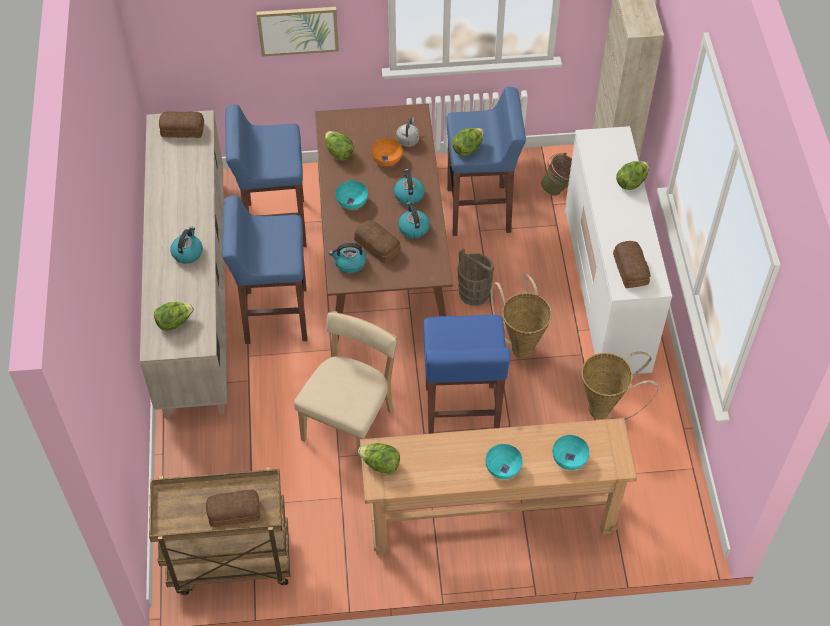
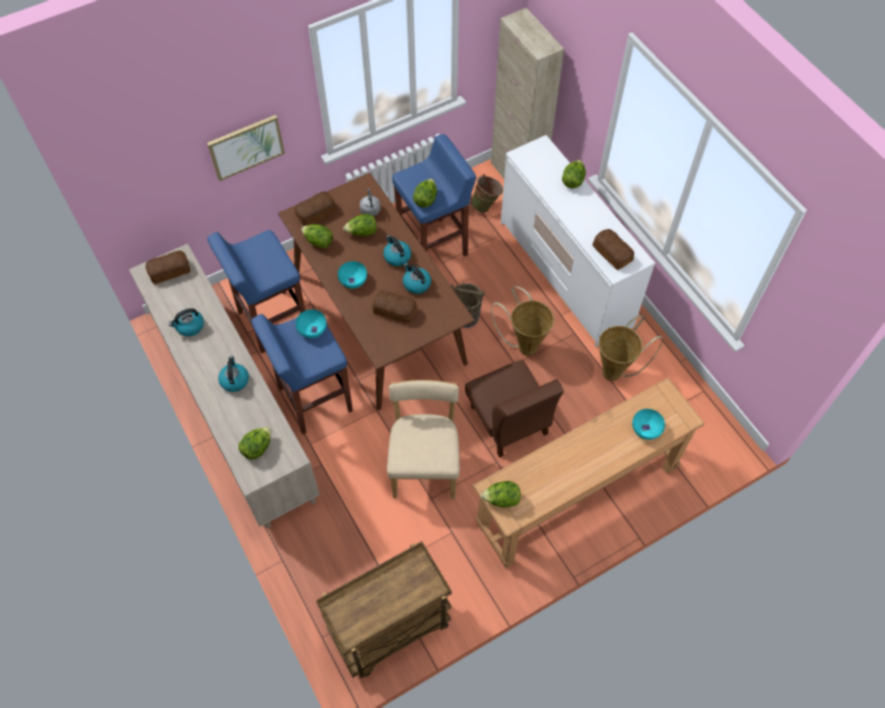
camera: 25 degrees left, 5 degrees up
bread [206,490,261,527] -> bread moved to [295,191,336,226]
kettle [329,243,366,273] -> kettle moved to [168,308,204,336]
orange bowl [371,138,403,166] -> lettuce [343,214,377,236]
blue stool [423,315,511,434] -> brown chair [465,360,564,457]
turquoise bowl [485,444,523,479] -> turquoise bowl moved to [296,309,326,338]

